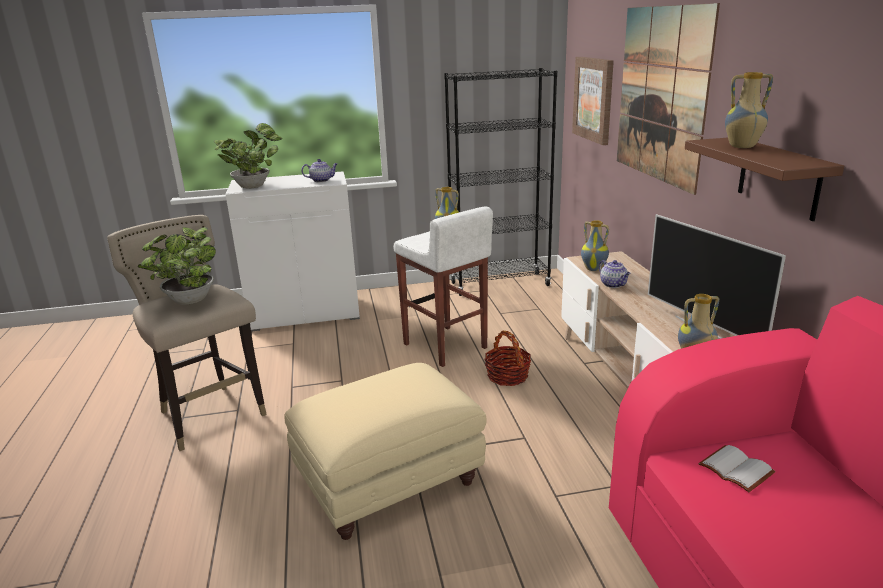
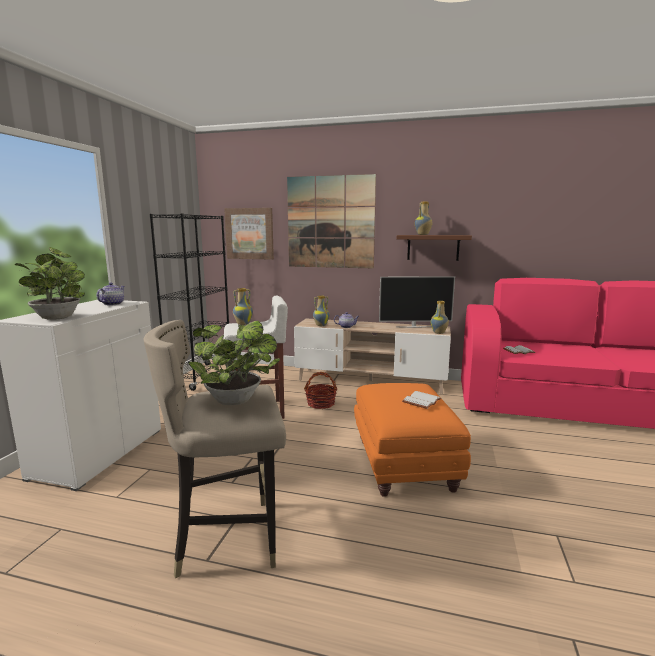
camera: 65 degrees left, 10 degrees down
beige ottoman [284,363,486,540] -> orange ottoman [354,383,471,497]
none -> white book [402,391,441,409]

